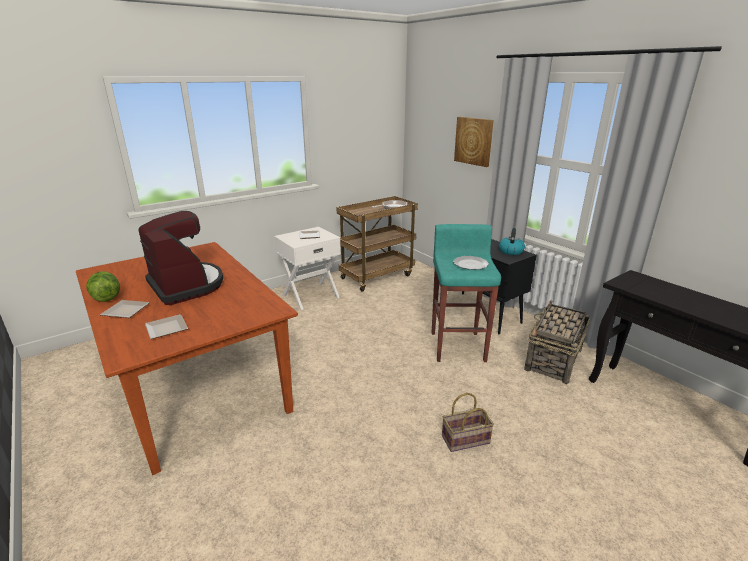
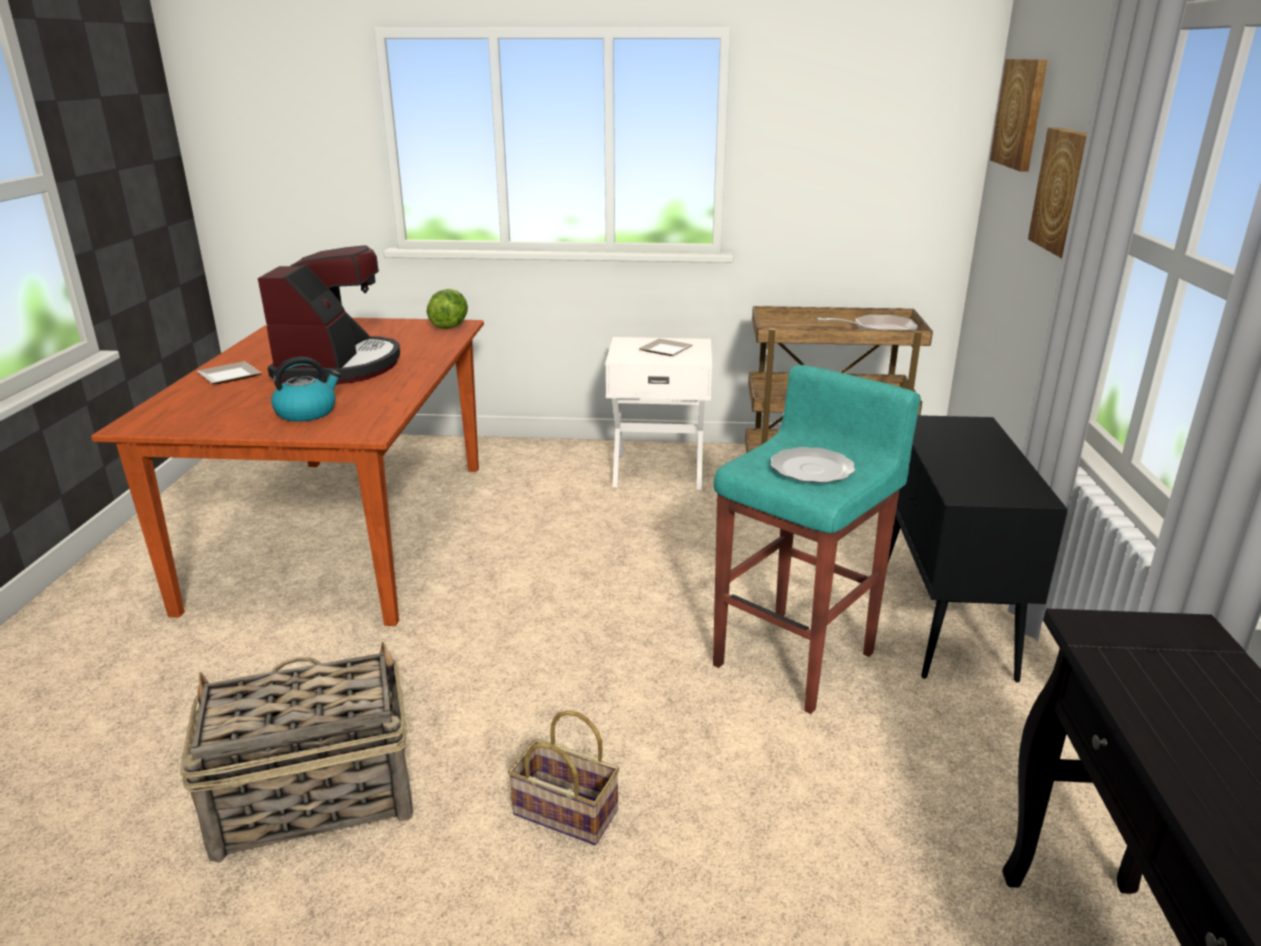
camera: 40 degrees right, 0 degrees up
lettuce [86,271,120,302] -> lettuce moved to [427,289,468,329]
plate [145,314,188,339] -> none
kettle [499,228,525,255] -> kettle moved to [271,357,341,422]
basket [524,300,590,384] -> basket moved to [180,642,413,863]
none -> picture [990,59,1048,171]

